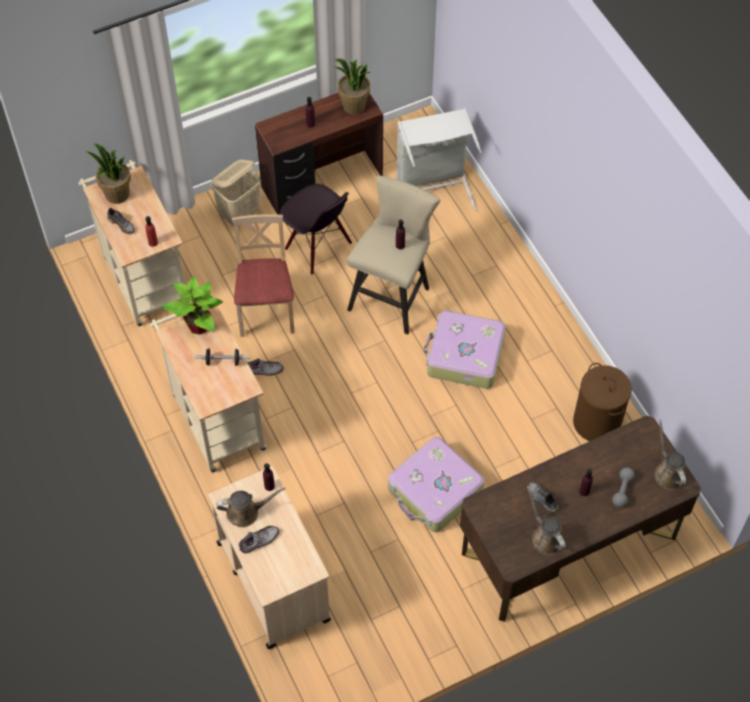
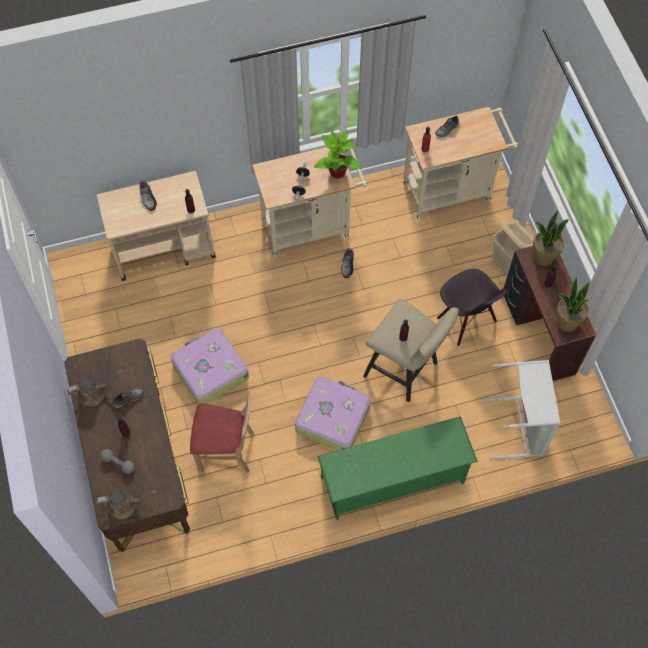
camera: 100 degrees right, 5 degrees up
potted plant [86,143,131,204] -> potted plant moved to [533,210,569,266]
brown watering can [216,488,285,527] -> none
beige chair [232,214,295,337] -> beige chair moved to [190,390,254,473]
black chair [280,184,352,275] -> black chair turned 90 degrees counterclockwise [437,269,507,346]
brown laundry basket [573,363,632,441] -> none
none -> green shoe rack [317,416,478,520]

